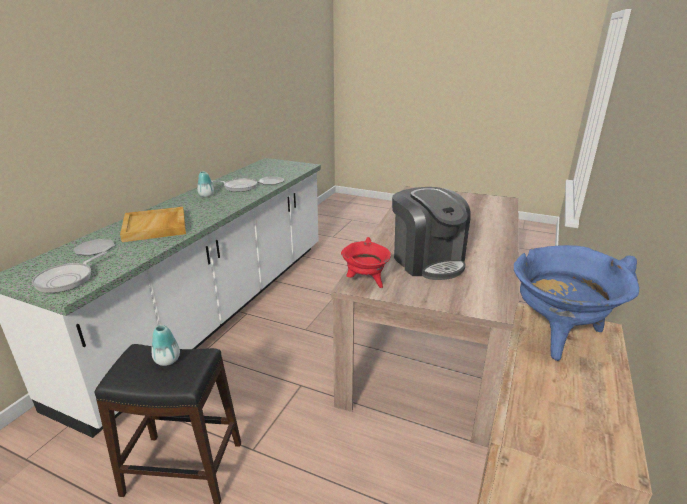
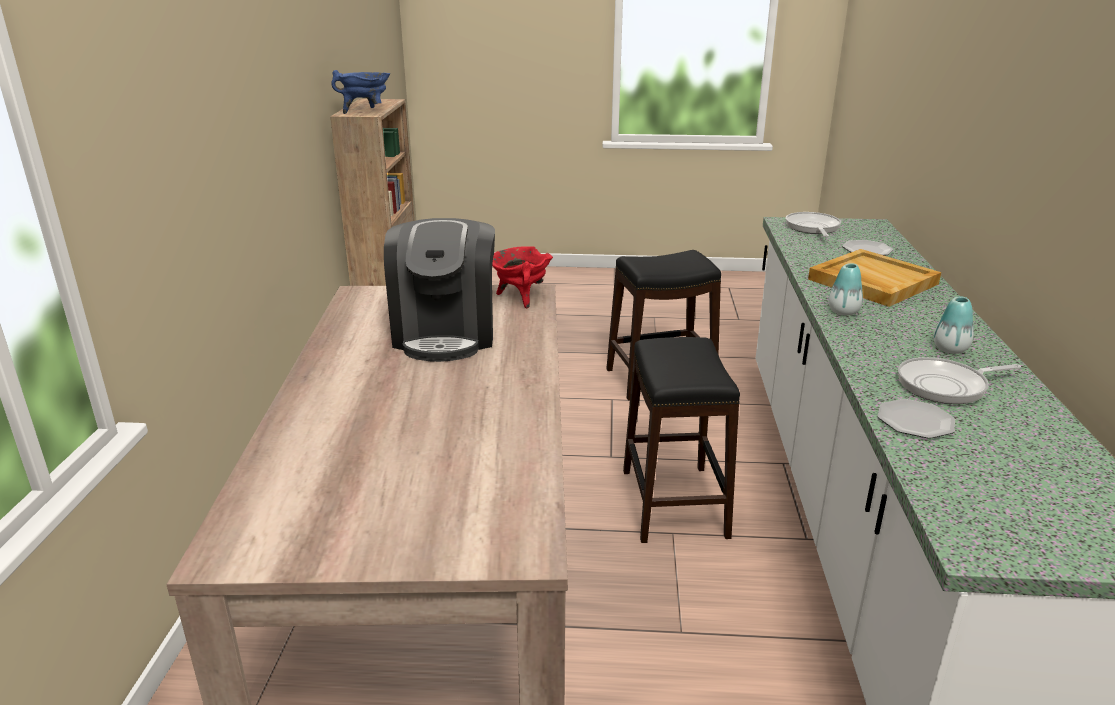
camera: 160 degrees right, 0 degrees up
vase [151,325,180,366] -> vase moved to [828,263,863,316]
coffee machine [392,187,471,280] -> coffee machine turned 135 degrees counterclockwise [384,218,495,362]
none -> black stool [623,337,740,543]

